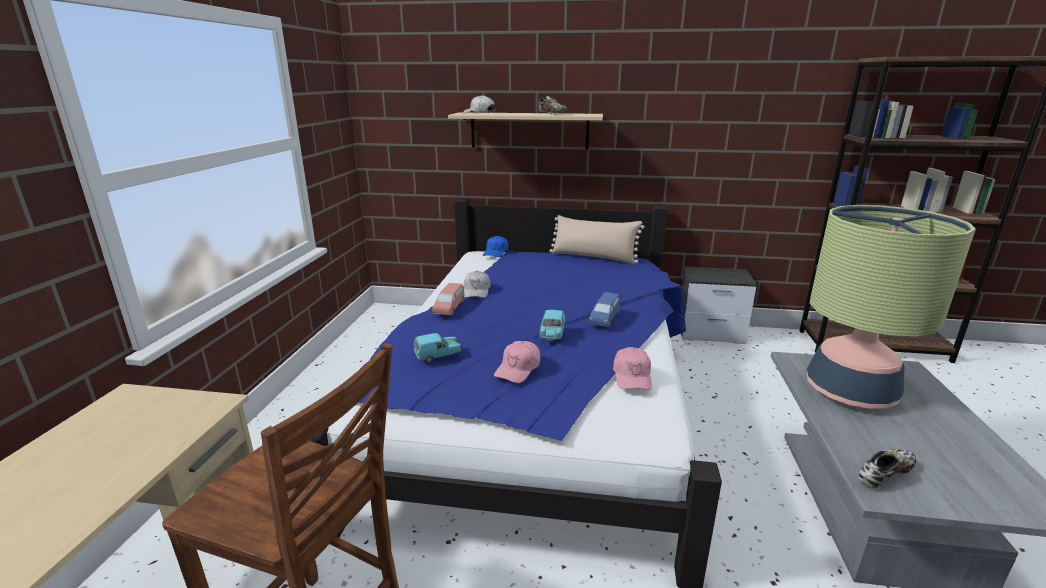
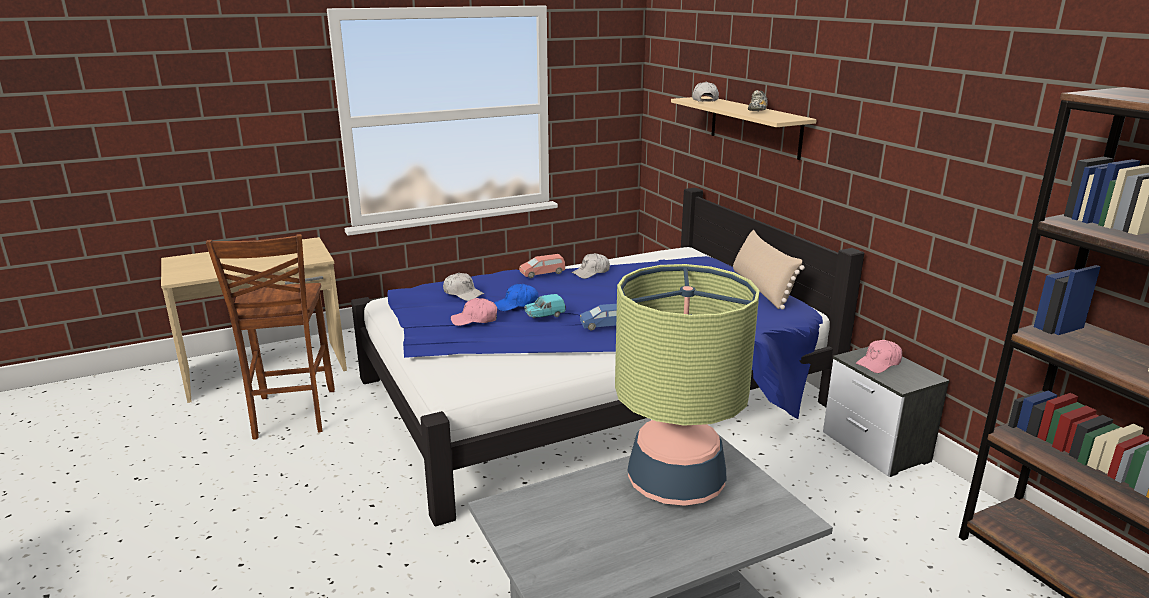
camera: 55 degrees right, 0 degrees up
turquoise toy car [414,333,461,363] -> white cap [443,273,484,301]
blue cap [483,236,509,257] -> blue cap moved to [494,284,539,311]
pink cap [613,347,652,390] -> pink cap moved to [856,340,902,373]
shoe [857,449,917,488] -> none

